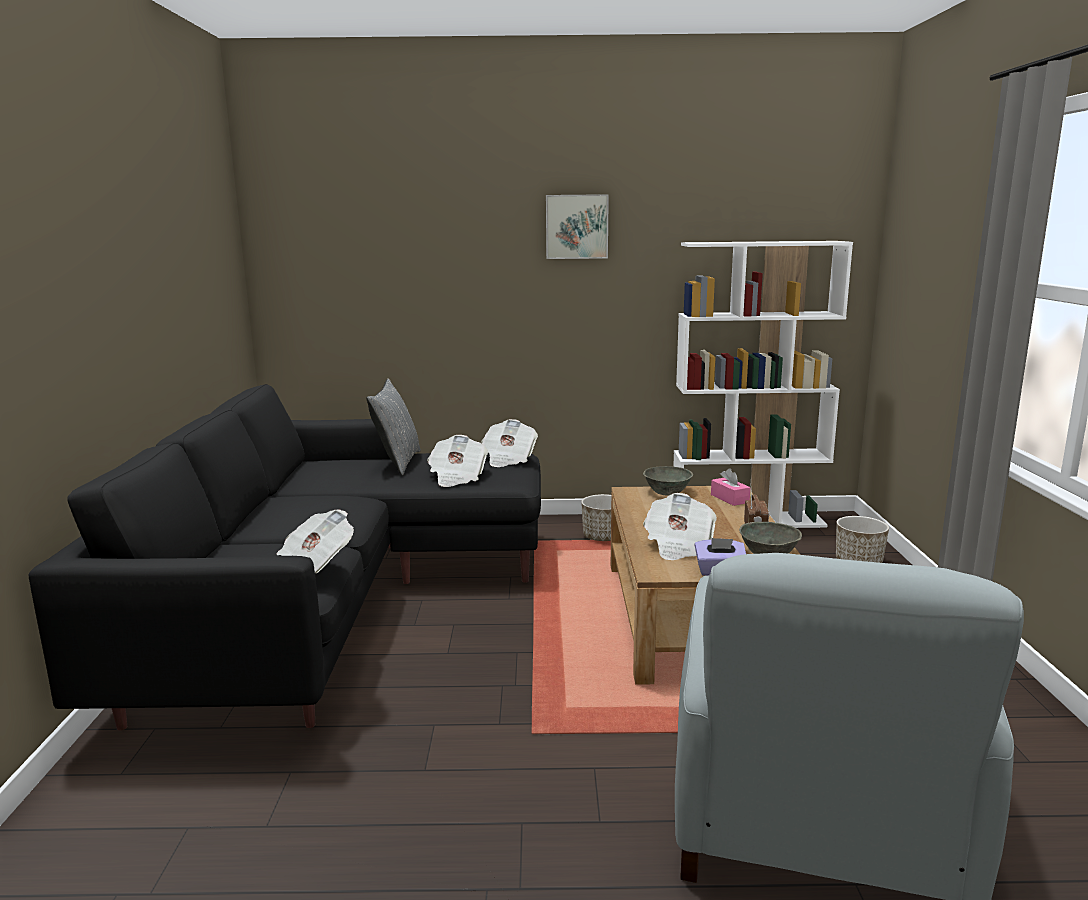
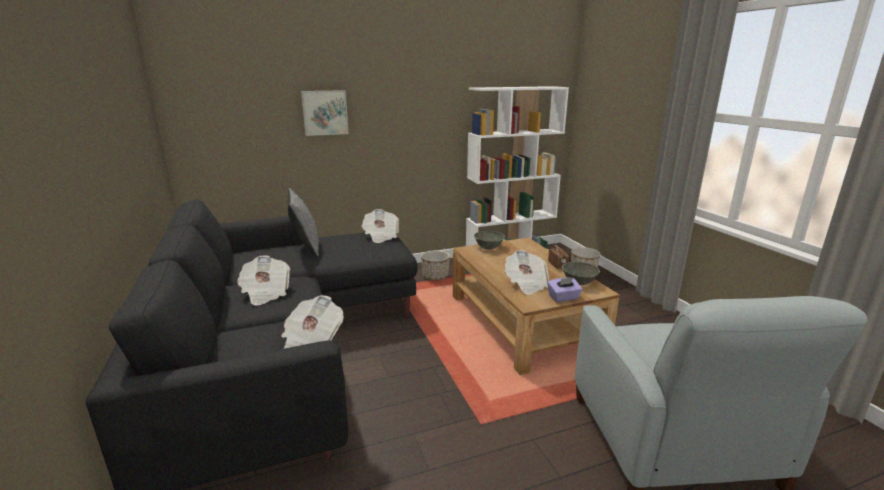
camera: 20 degrees left, 5 degrees up
newspaper [427,435,488,487] -> newspaper moved to [237,255,290,306]
picture [546,194,609,259] -> picture moved to [301,90,349,136]
pink tissue box [711,468,750,506] -> none

